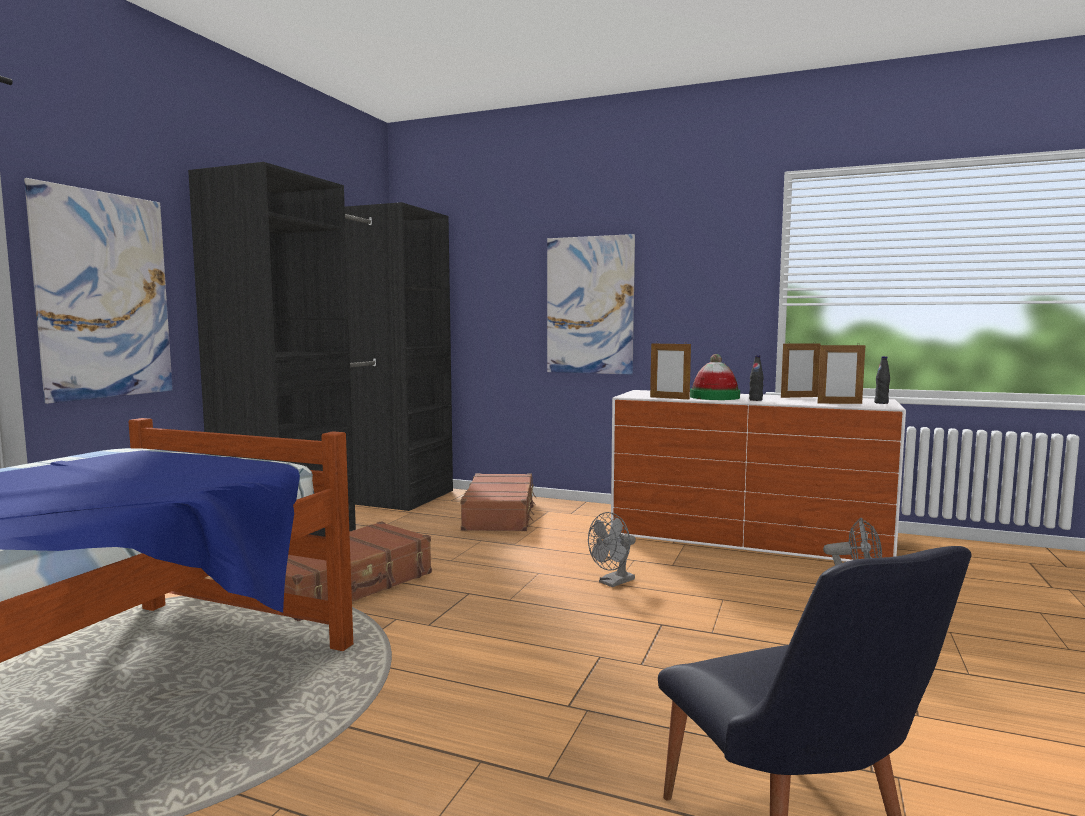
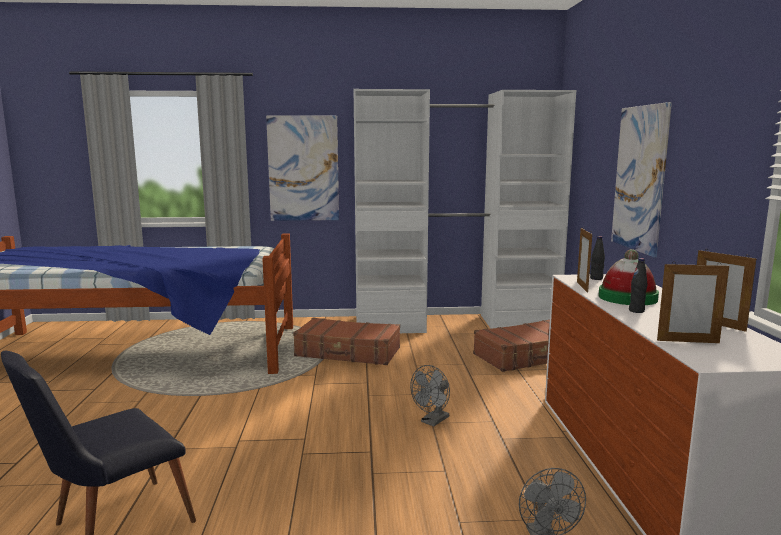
camera: 65 degrees right, 5 degrees up
black wardrobe [188,162,453,537] -> white wardrobe [354,89,576,333]
grey fan [588,512,636,587] -> grey fan turned 75 degrees counterclockwise [410,365,450,426]
picture frame [817,345,866,404] -> picture frame turned 60 degrees counterclockwise [657,263,729,343]
black bottle [874,356,890,404] -> black bottle moved to [590,236,605,280]

